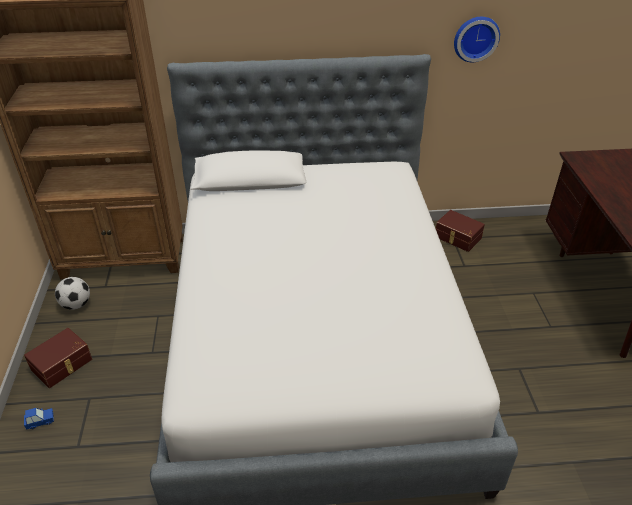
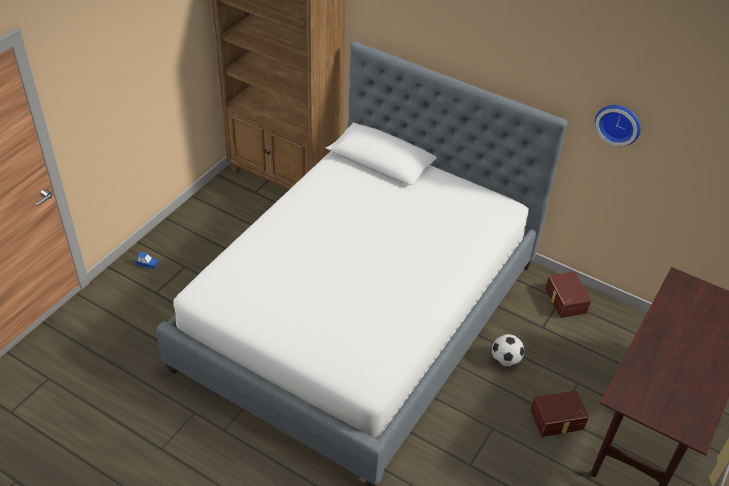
camera: 35 degrees right, 5 degrees up
brown storage box [24,328,92,388] -> brown storage box moved to [530,391,589,437]
football [55,277,90,310] -> football moved to [492,334,524,367]

